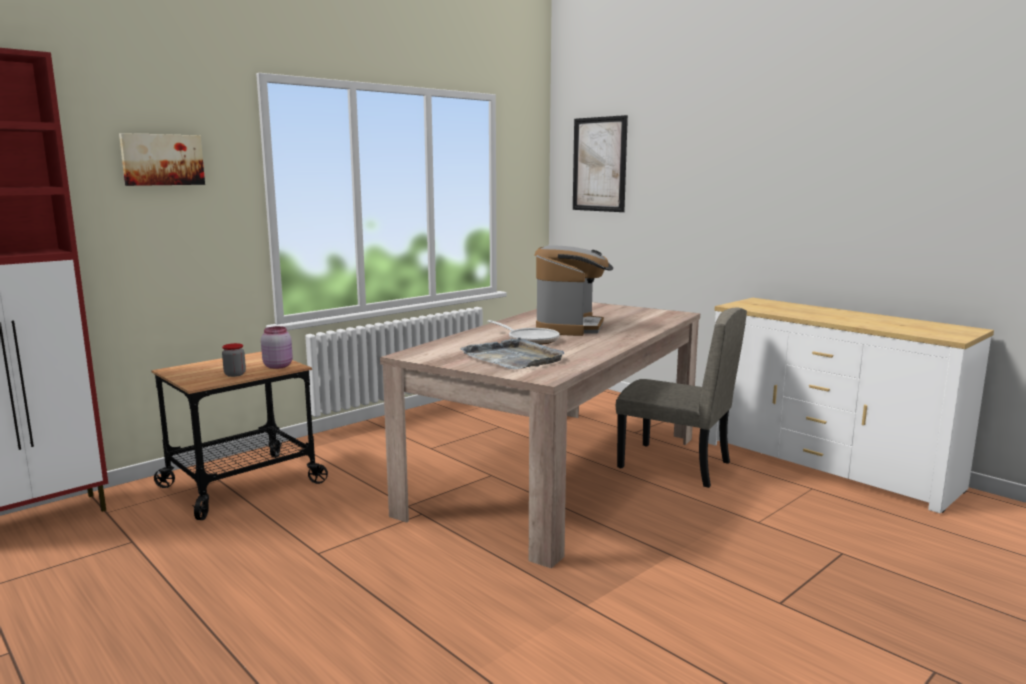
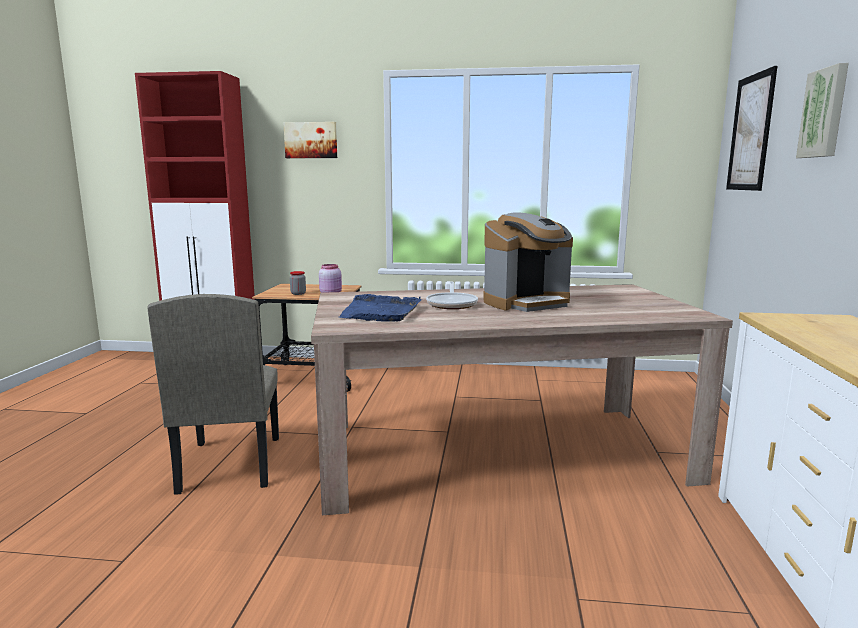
camera: 50 degrees right, 0 degrees up
grey tray [460,337,565,369] -> blue tray [339,294,422,322]
beige chair [616,307,747,488] -> beige chair moved to [147,294,279,495]
none -> picture [796,63,849,158]

